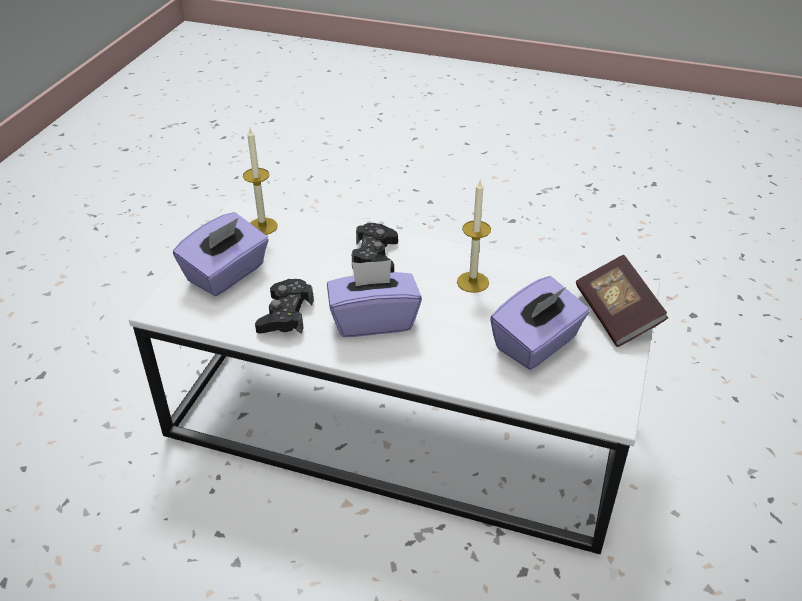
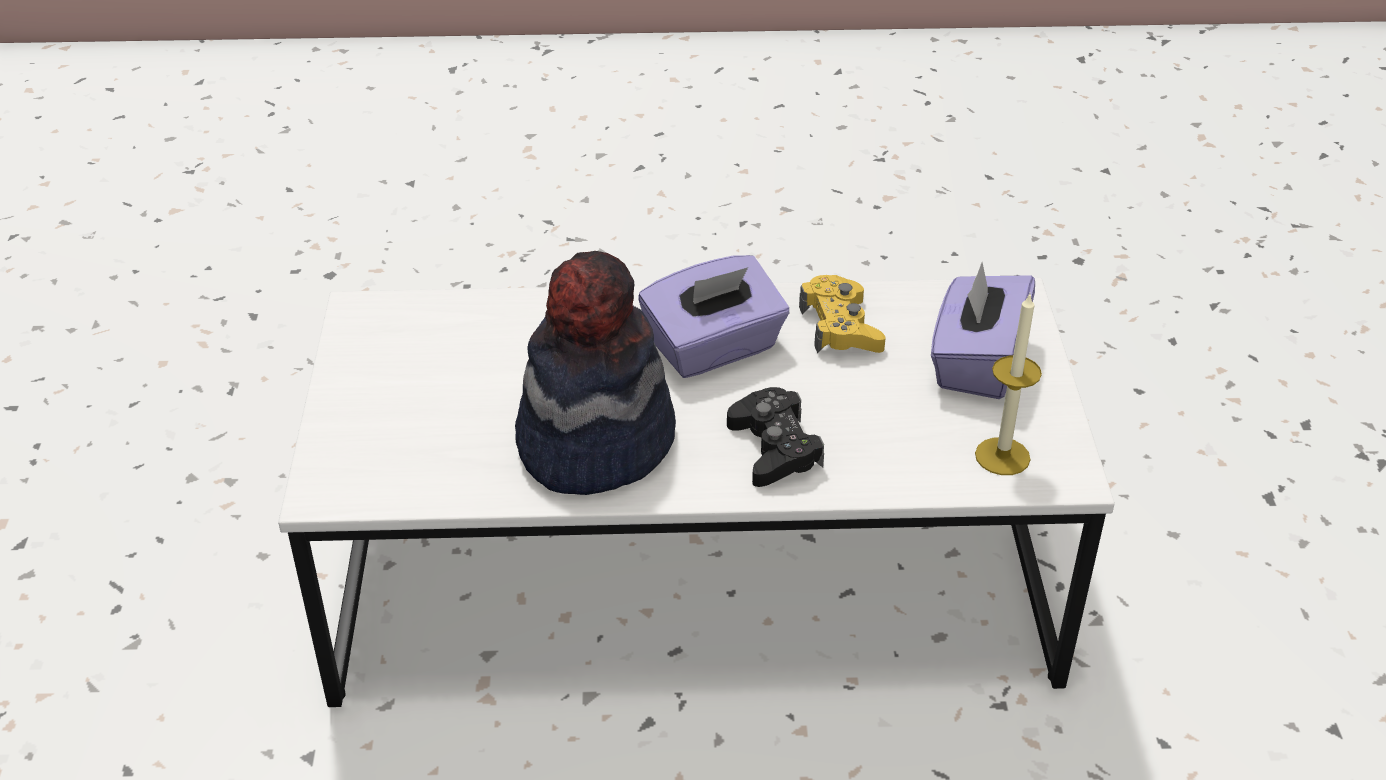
camera: 160 degrees right, 0 degrees up
black game controller [255,279,314,334] -> yellow game controller [799,275,886,353]
candle [457,179,491,293] -> hat [515,251,676,495]
purple tissue box [490,276,590,370] -> none
book [576,255,668,347] -> none

